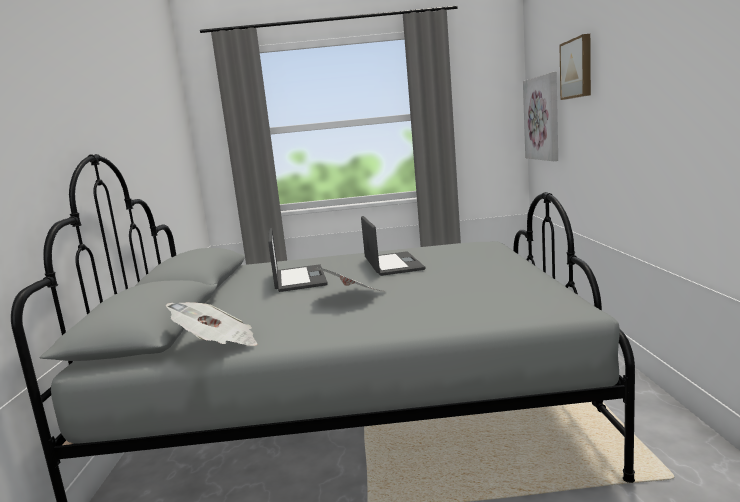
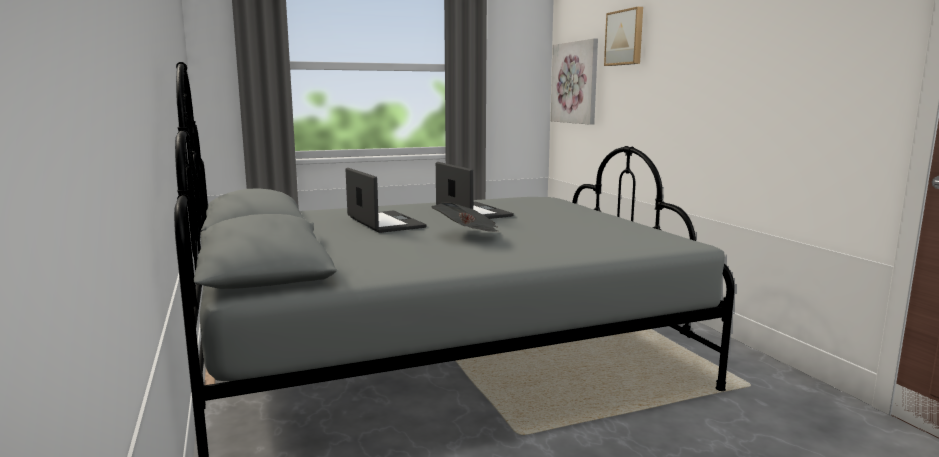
camera: 20 degrees left, 0 degrees up
newspaper [166,302,257,346] -> none

